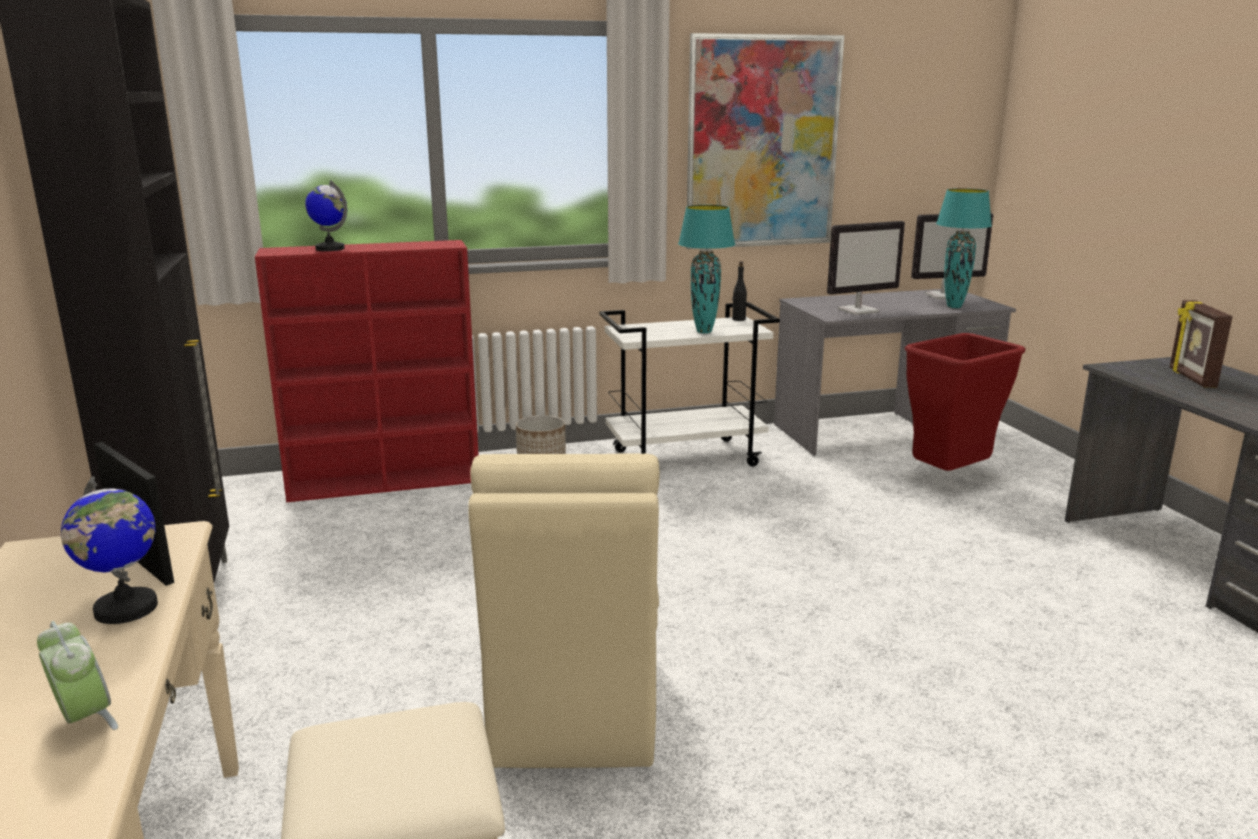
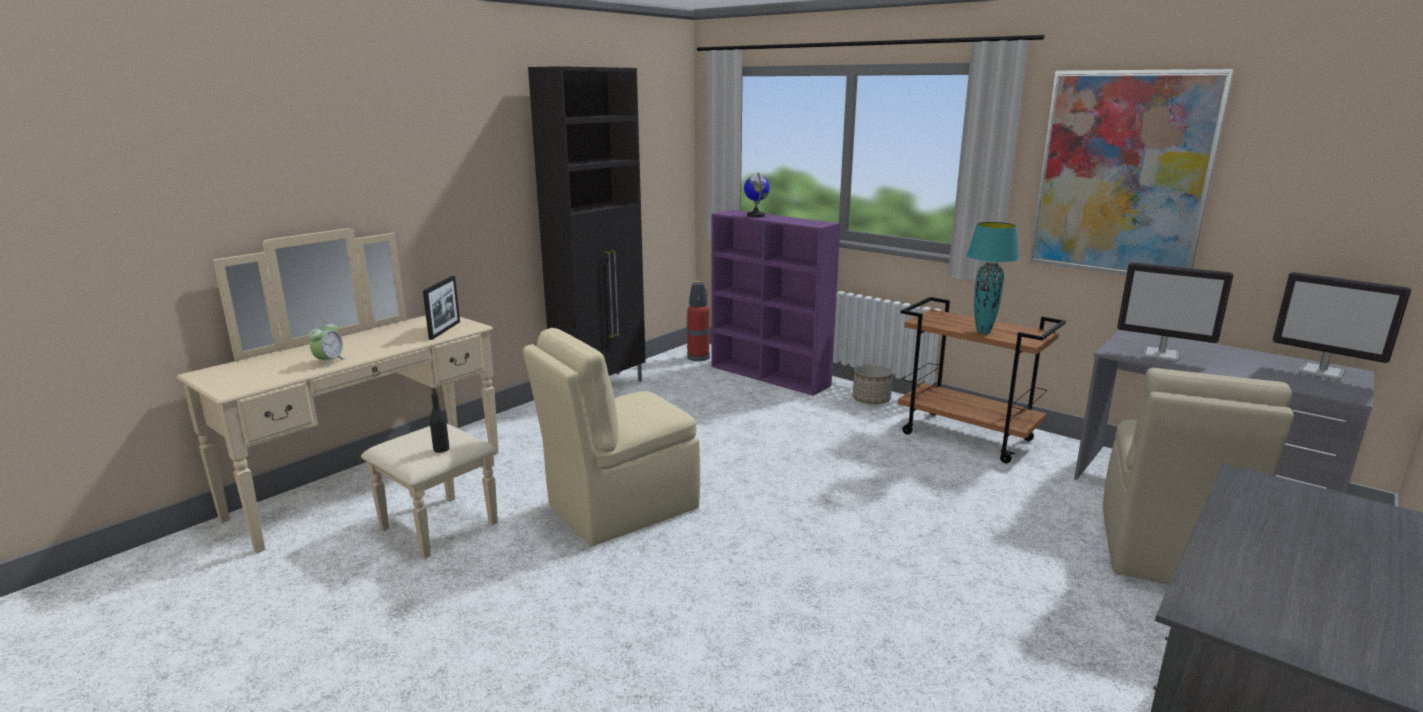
camera: 55 degrees right, 0 degrees up
globe [61,476,158,624] -> none
red bookcase [255,240,479,502] -> purple bookcase [712,210,840,396]
white cart [599,302,780,467] -> brown cart [898,297,1066,463]
black bottle [732,261,747,321] -> black bottle moved to [430,387,450,453]
red trash can [905,333,1025,471] -> beige chair [1103,368,1294,585]
turquoise table lamp [936,188,992,308] -> none
picture frame [1170,300,1233,388] -> none
none -> fire extinguisher [687,281,710,361]

